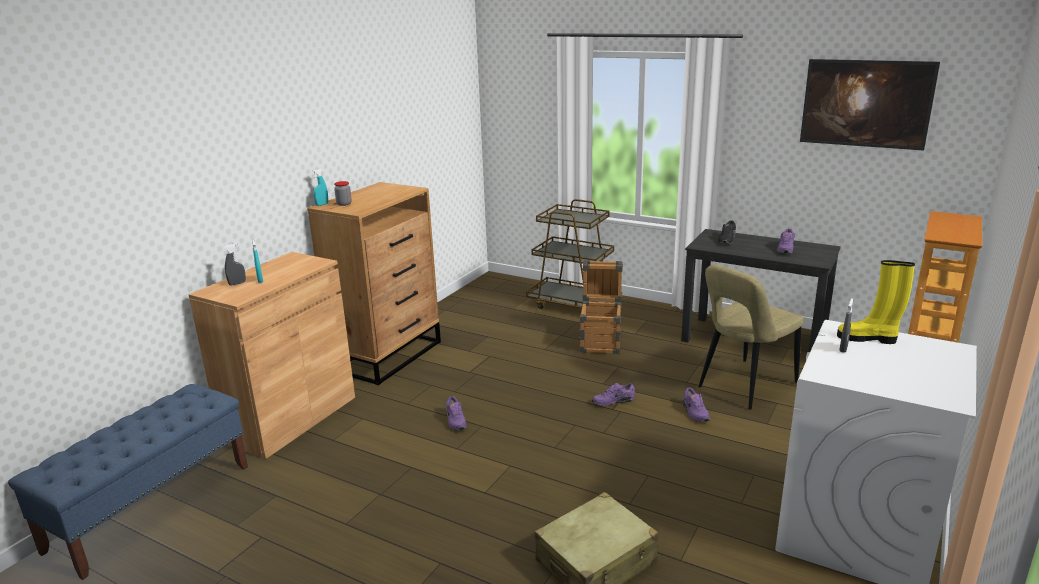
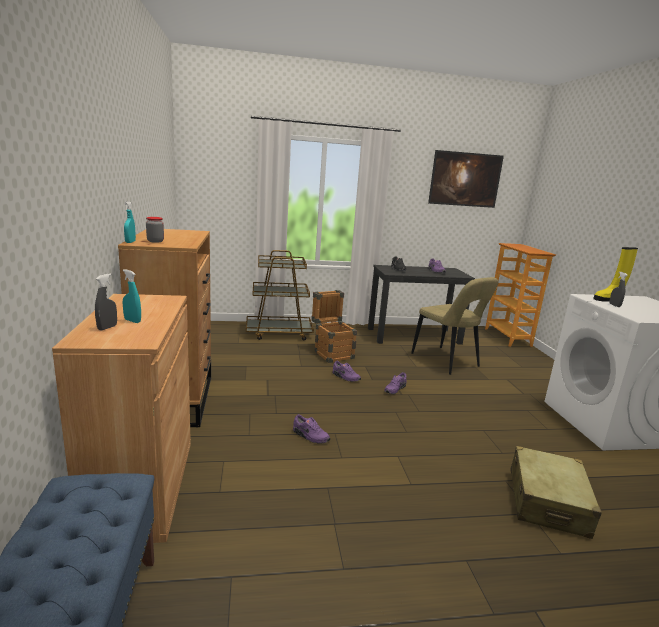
camera: 40 degrees left, 5 degrees down
purple shoe [683,387,710,422] -> purple shoe moved to [333,361,361,382]
beige chair [698,264,804,409] -> beige chair turned 45 degrees counterclockwise [411,277,498,375]

